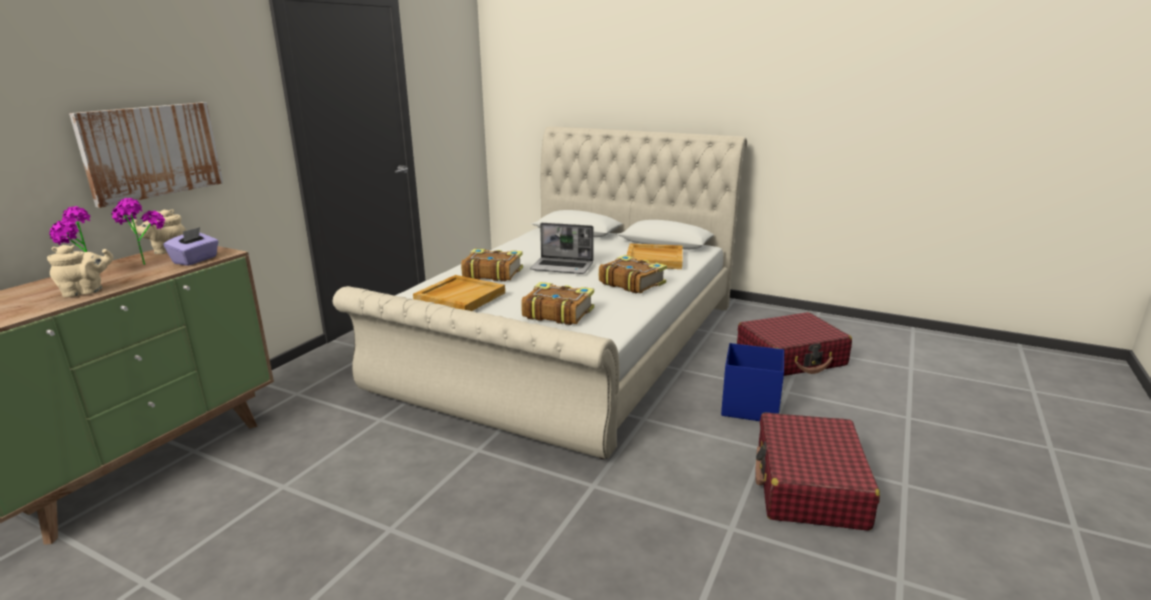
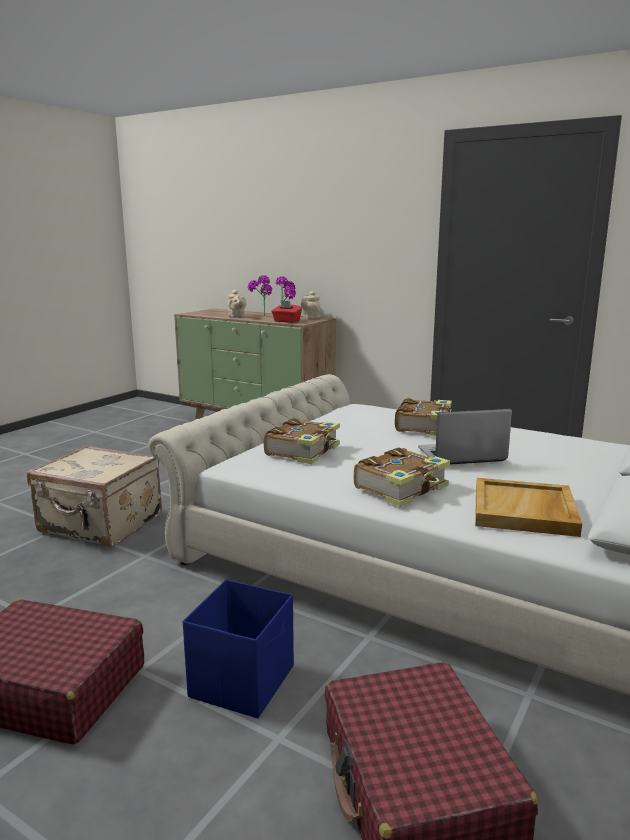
camera: 95 degrees right, 5 degrees down
picture [69,102,223,208] -> none
purple tissue box [163,227,219,266] -> red tissue box [272,300,302,323]
beige tray [413,275,505,311] -> none
laptop [530,223,594,274] -> laptop turned 60 degrees clockwise [418,409,512,465]
none -> beige suitcase [27,445,162,547]

